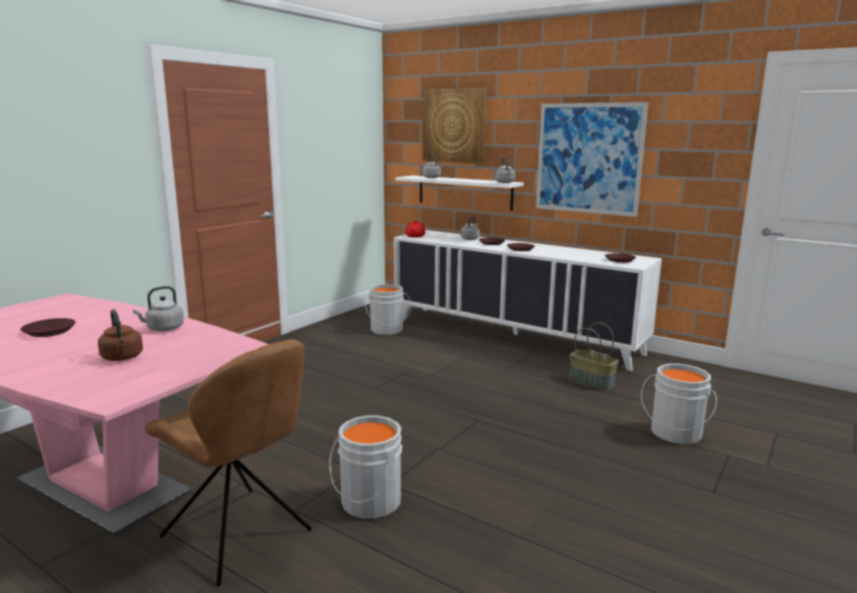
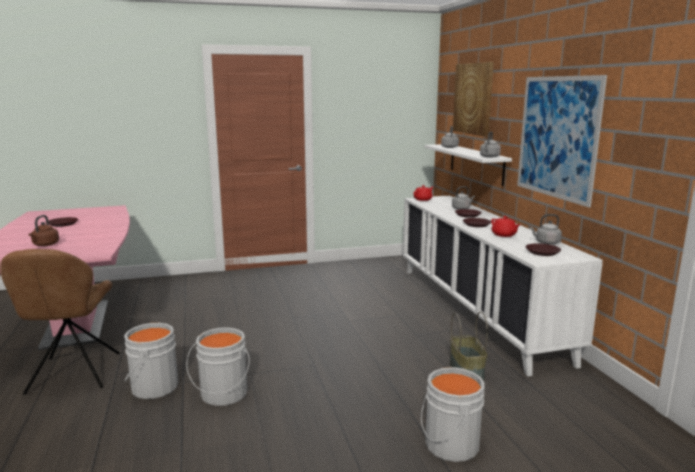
camera: 40 degrees right, 0 degrees up
grey kettle [133,286,184,331] -> grey kettle moved to [530,214,562,245]
grey bucket [365,284,412,335] -> grey bucket moved to [186,327,250,406]
none -> red teapot [491,216,520,237]

